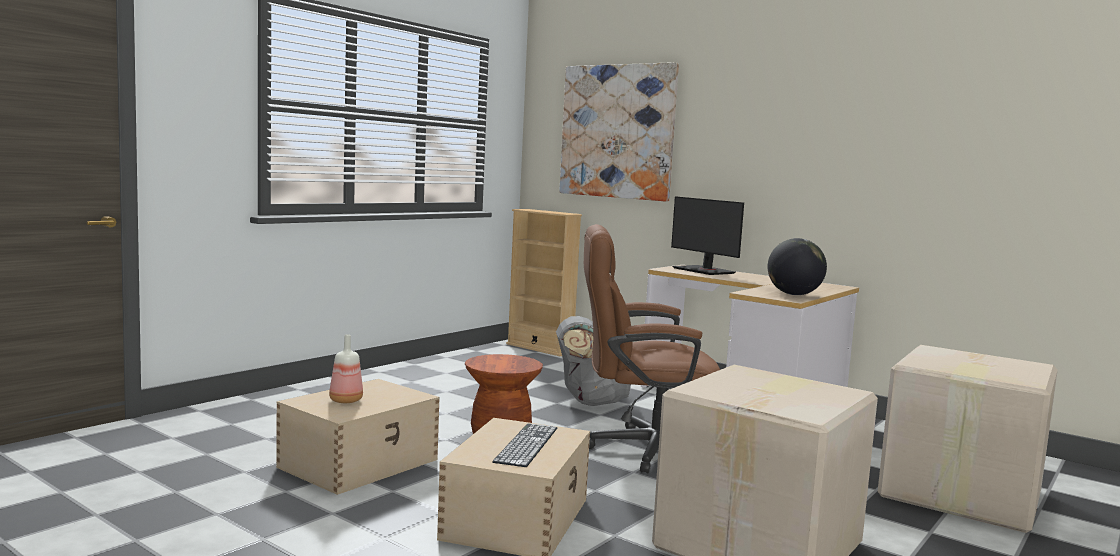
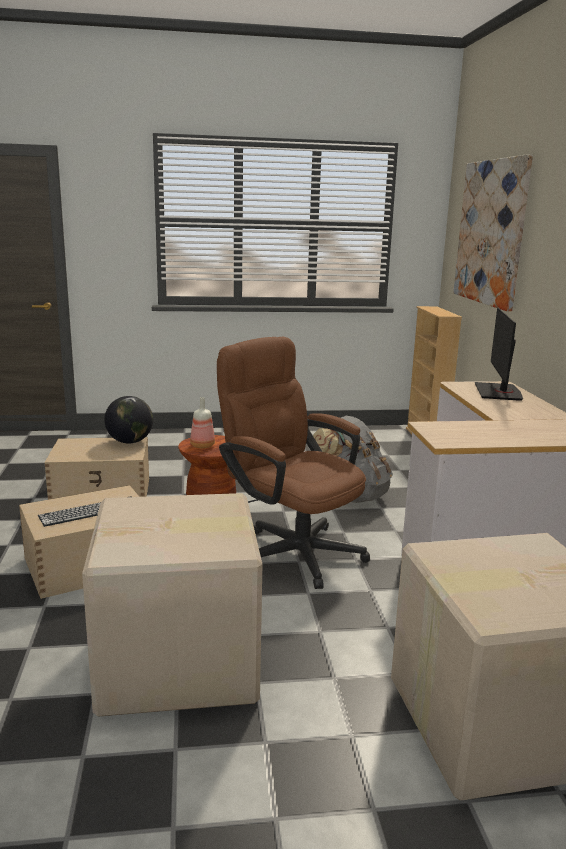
camera: 45 degrees right, 10 degrees up
bottle [329,334,363,403] -> bottle moved to [190,397,215,448]
globe [768,238,827,295] -> globe moved to [104,396,153,443]

